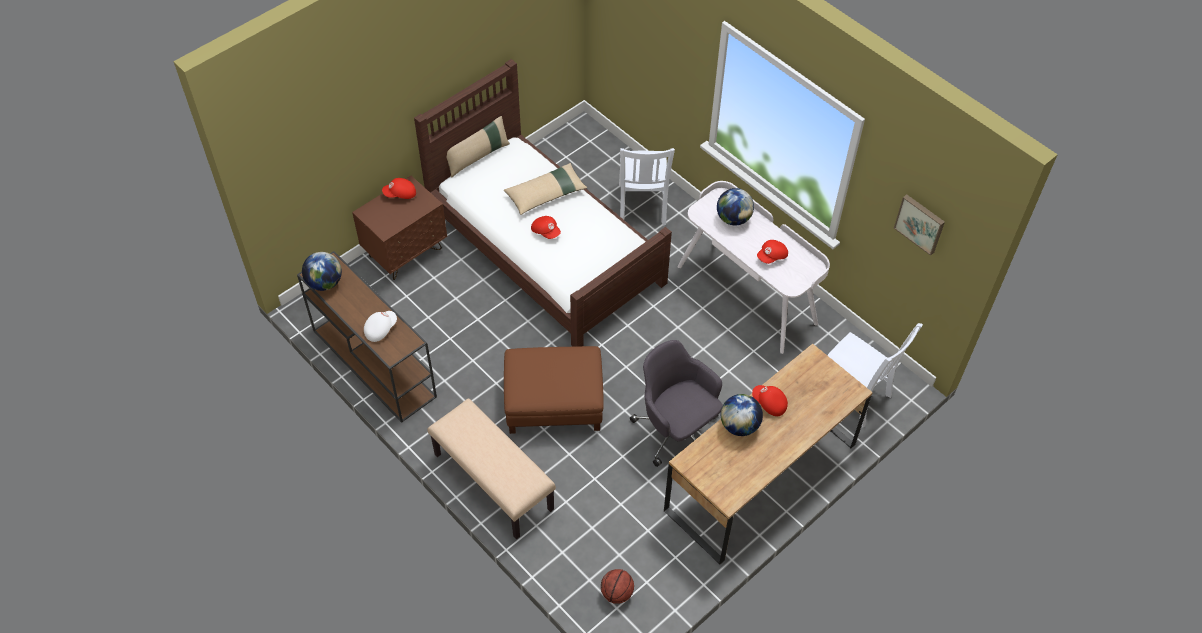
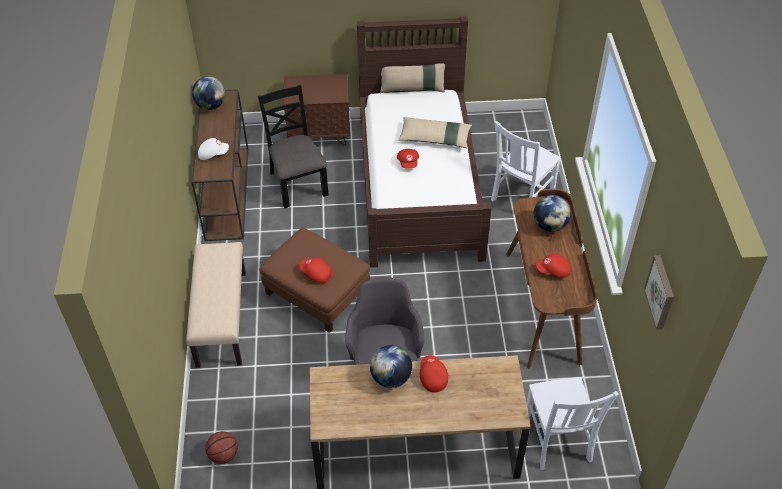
camera: 40 degrees right, 5 degrees down
red cap [382,178,416,199] -> red cap moved to [299,258,332,283]
white desk [677,181,830,354] -> brown desk [506,189,598,368]
none -> black chair [258,85,328,208]

